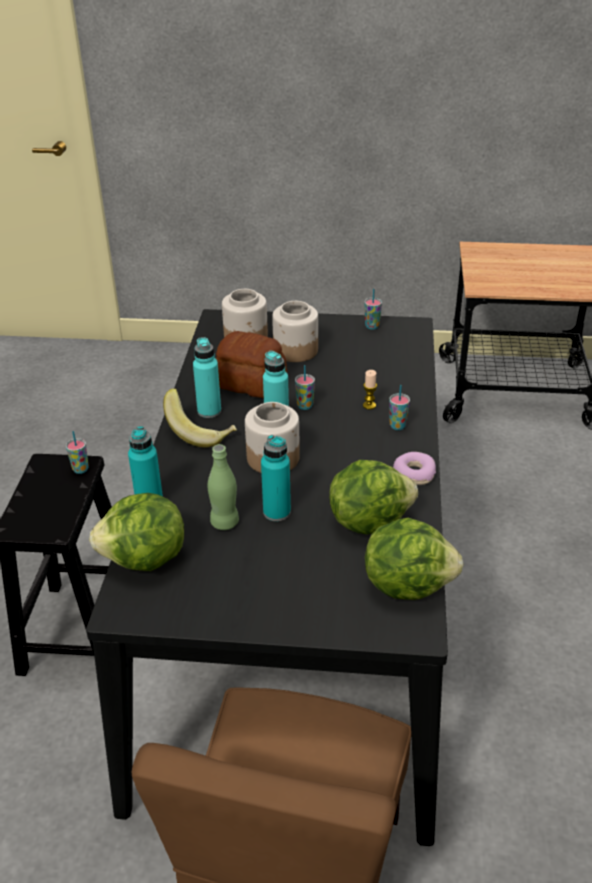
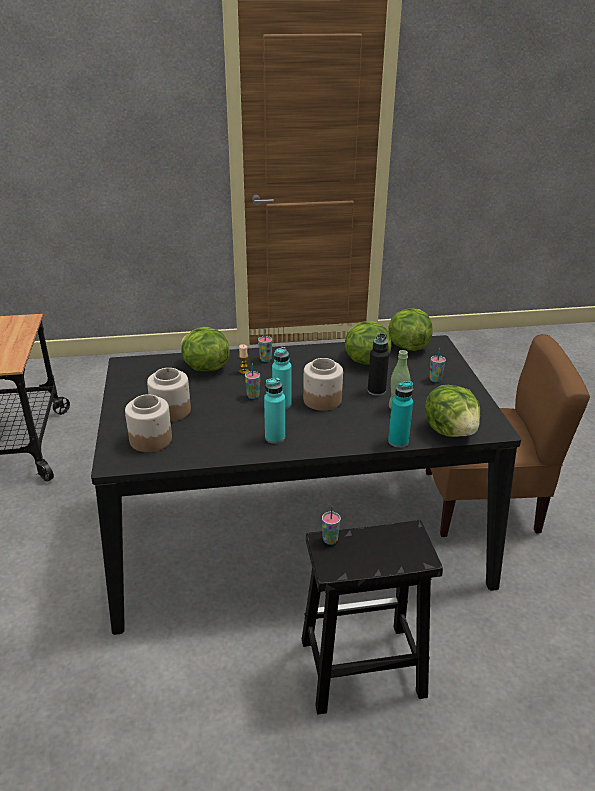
camera: 105 degrees left, 5 degrees down
banana [163,388,237,448] -> none
bread [216,331,287,398] -> none
turquoise bottle [261,435,291,521] -> black bottle [368,333,389,396]
cup [364,289,382,330] -> cup moved to [430,348,446,382]
donut [393,452,436,485] -> none
none -> lettuce [181,327,230,371]

